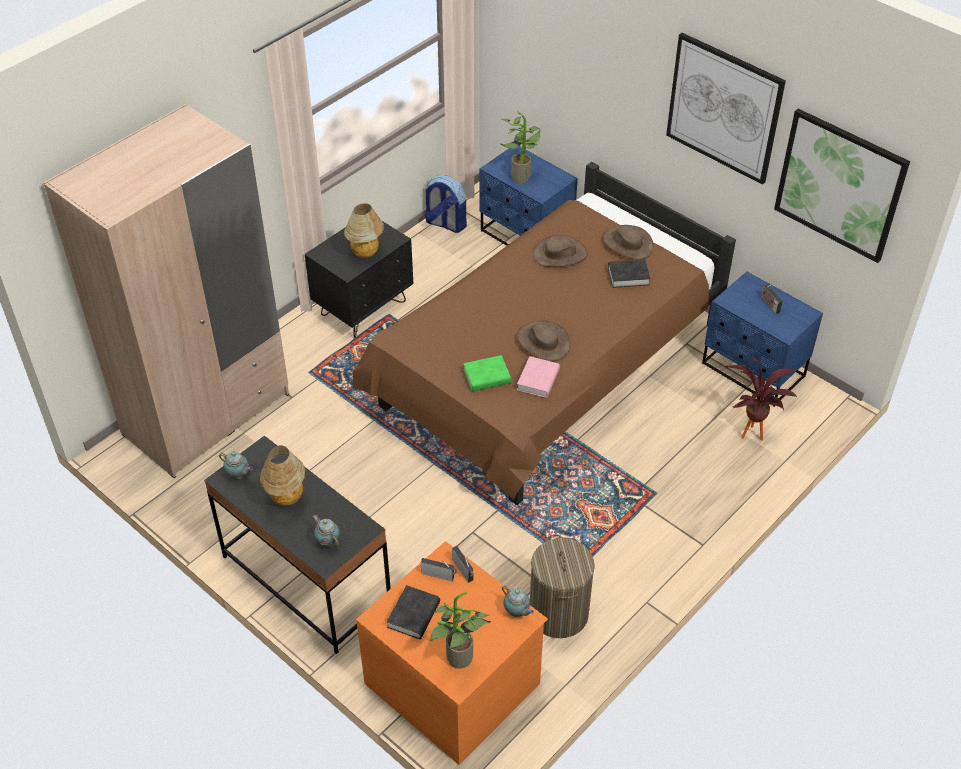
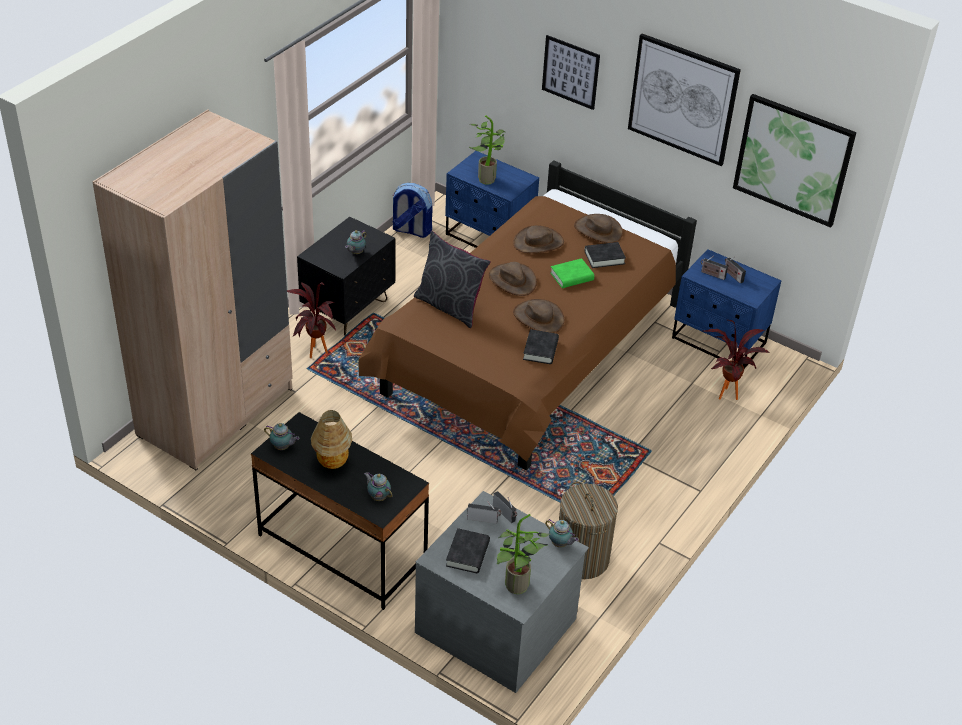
camera: 10 degrees left, 5 degrees down
table lamp [344,203,384,258] -> teapot [345,230,367,254]
orange dresser [356,541,548,765] -> grey dresser [415,491,589,693]
green book [463,355,511,391] -> green book moved to [550,258,594,288]
pink book [517,356,560,398] -> black book [523,329,559,364]
none -> potted plant [287,282,336,358]
none -> grey pillow [414,231,491,328]
none -> brown hat [489,262,537,296]
none -> picture [542,35,600,110]
none -> radio [701,256,728,280]

